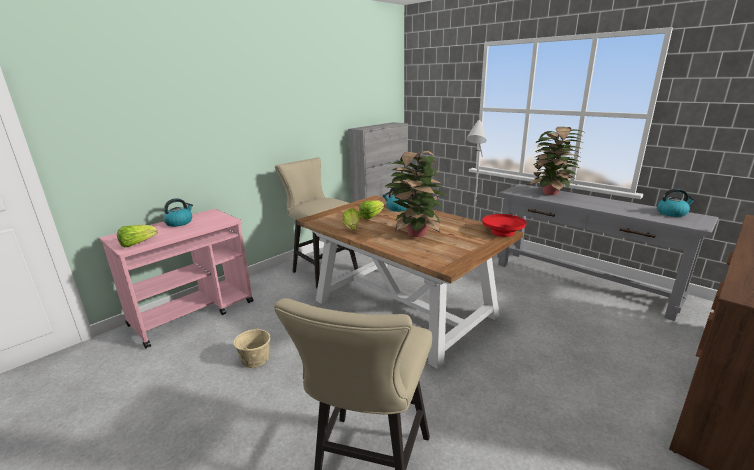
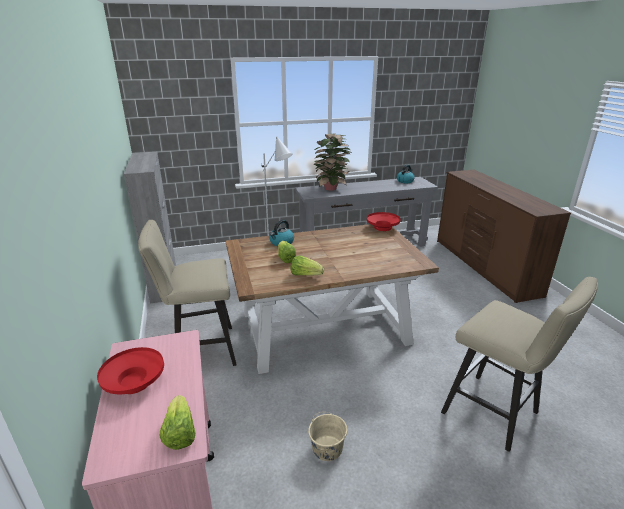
camera: 60 degrees left, 5 degrees up
kettle [163,198,193,227] -> red bowl [97,347,164,394]
potted plant [384,151,447,237] -> none

